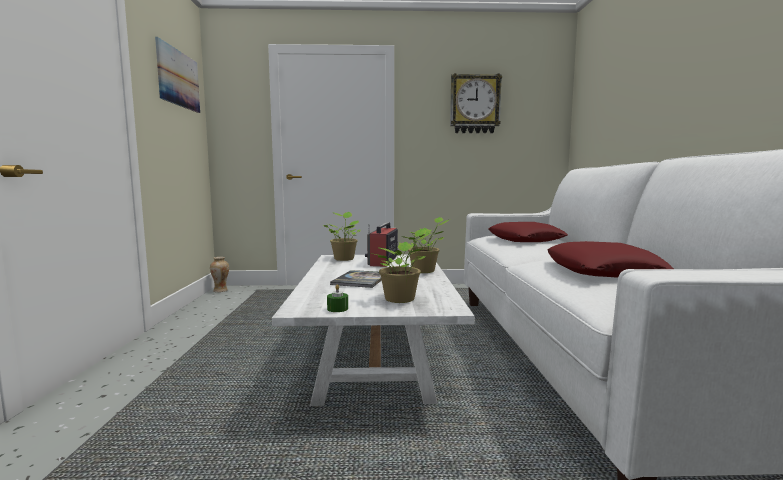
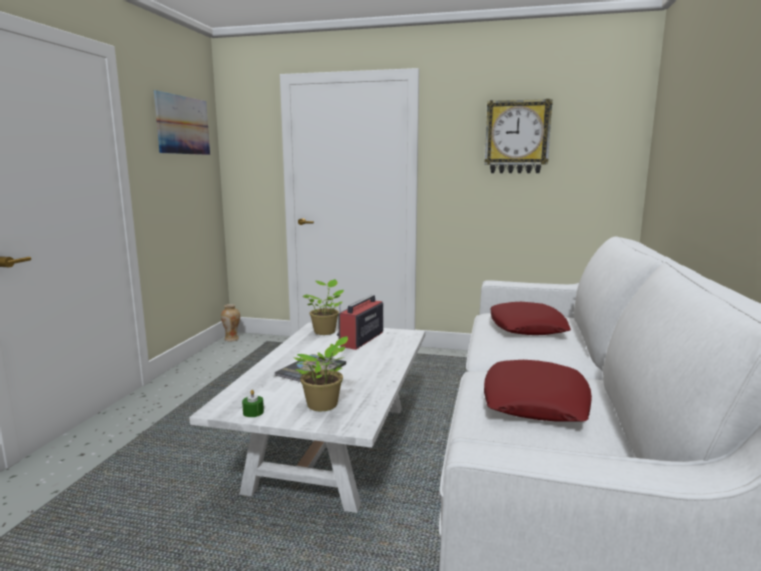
camera: 15 degrees right, 5 degrees up
potted plant [400,217,451,273] -> none

